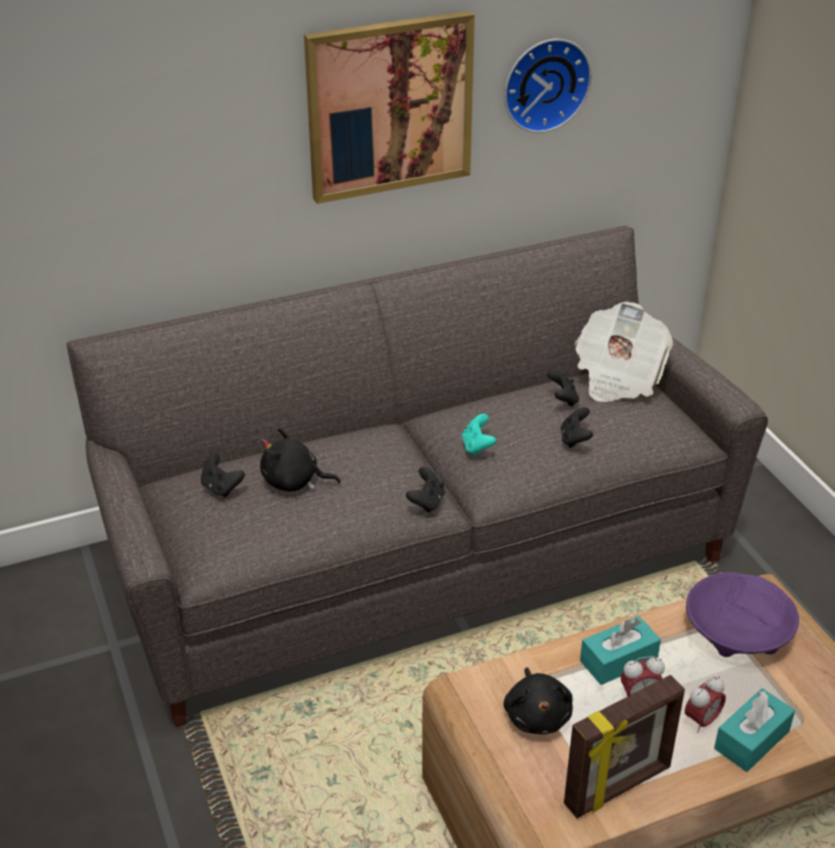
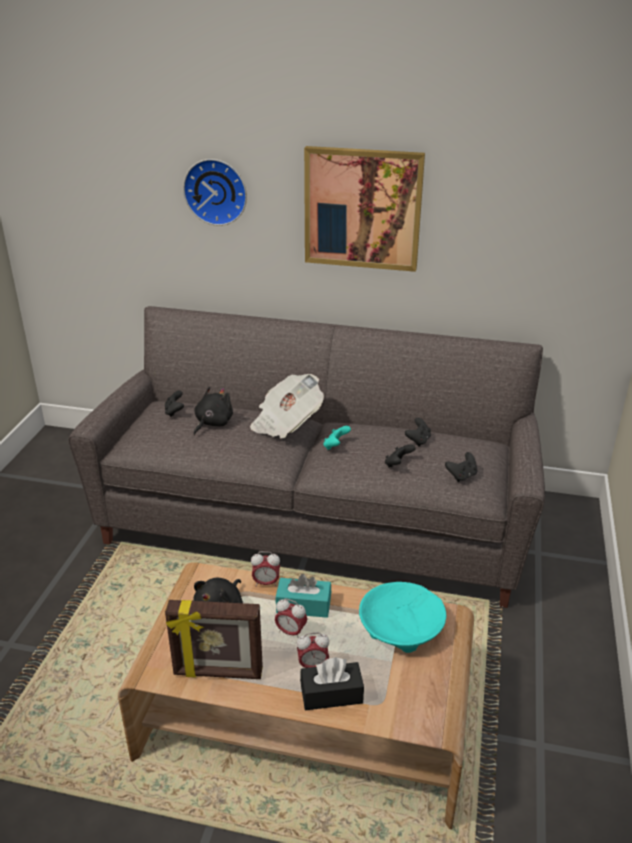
camera: 35 degrees right, 5 degrees down
black plush toy [260,428,340,492] -> black plush toy turned 75 degrees clockwise [193,386,233,435]
black game controller [406,467,445,513] -> black game controller moved to [445,452,478,482]
wall clock [504,39,592,133] -> wall clock moved to [183,159,247,226]
newspaper [575,302,673,402] -> newspaper moved to [250,374,324,438]
purple bowl [686,572,799,657] -> turquoise bowl [359,582,446,653]
turquoise tissue box [714,689,795,772] -> black tissue box [300,657,364,710]
none -> alarm clock [251,552,280,587]

